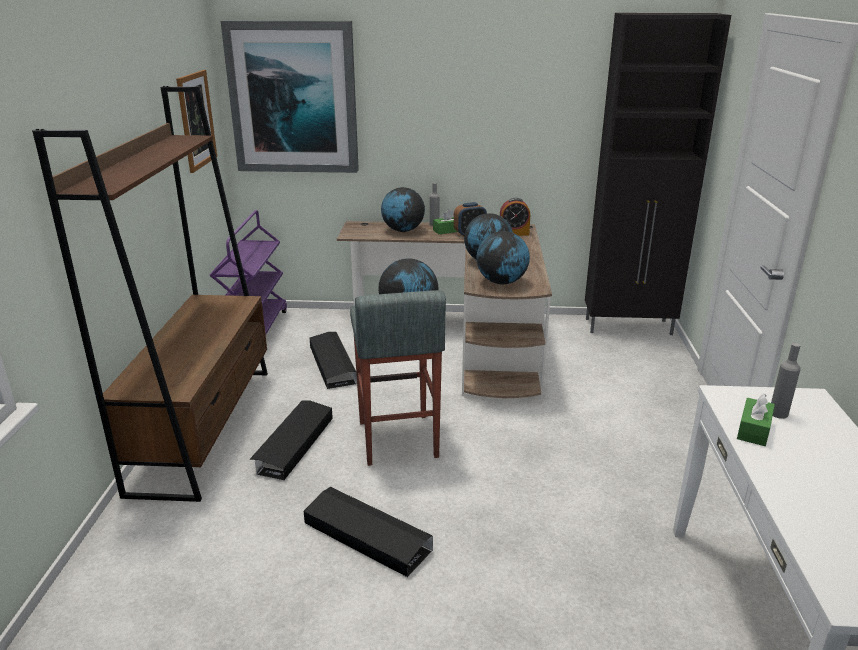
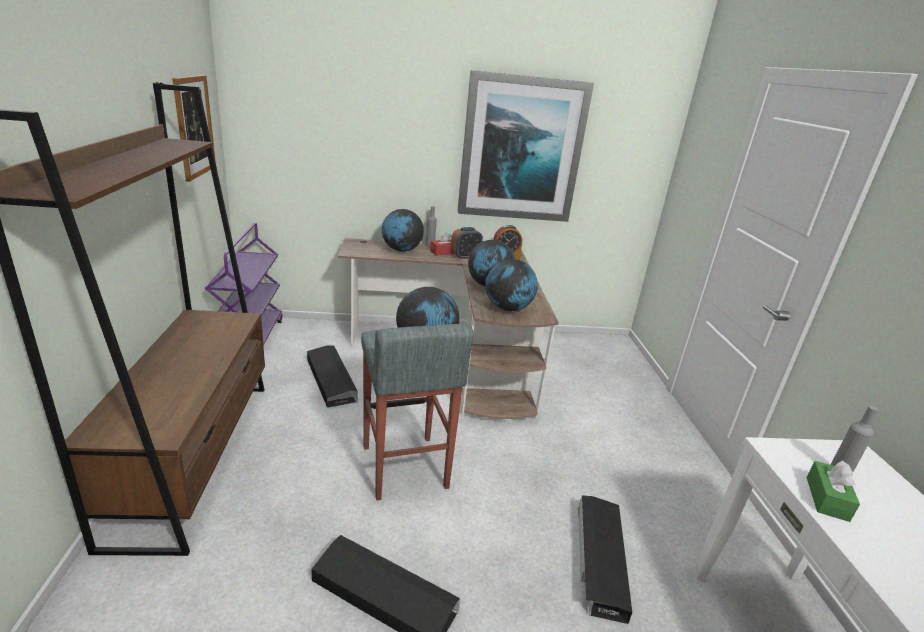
camera: 10 degrees left, 0 degrees up
picture [221,20,359,173] -> picture moved to [458,70,594,222]
black storage box [249,400,333,480] -> black storage box moved to [578,496,632,624]
green tissue box [433,209,457,234] -> red tissue box [430,232,454,256]
black cabinet [585,13,731,335] -> none

